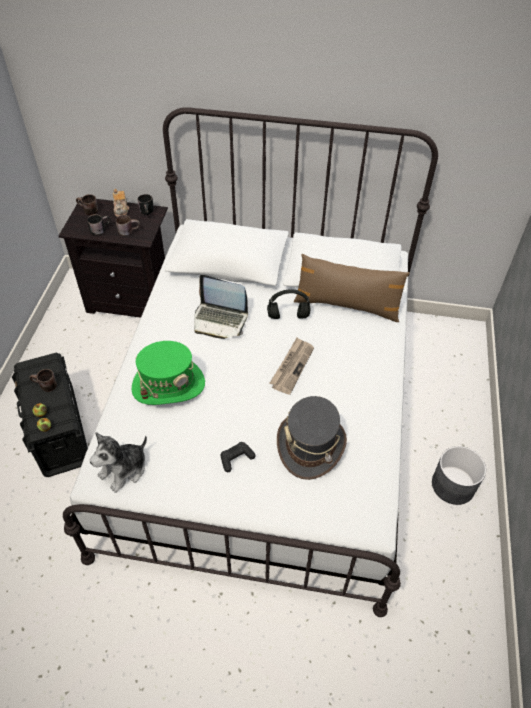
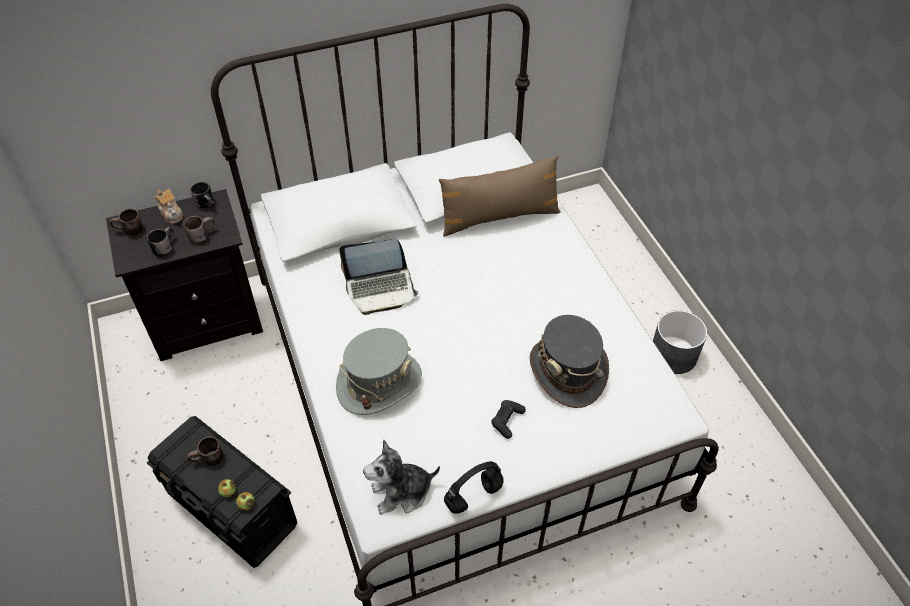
camera: 30 degrees left, 0 degrees up
plush toy [89,432,147,493] -> plush toy turned 60 degrees clockwise [363,440,440,515]
green hat [131,341,205,405] -> grey hat [336,328,422,415]
black headphones [267,289,310,319] -> black headphones moved to [444,461,504,514]
newspaper [270,338,314,395] -> none

